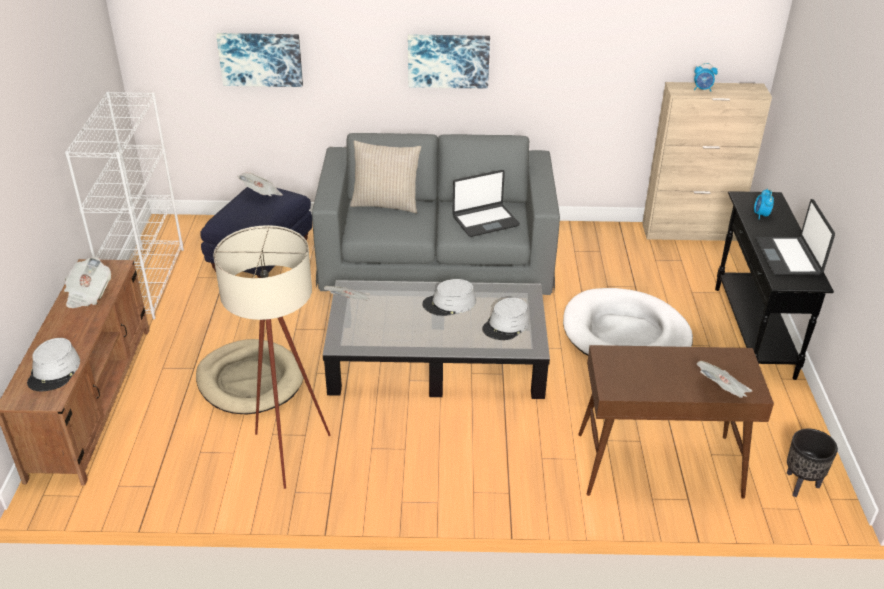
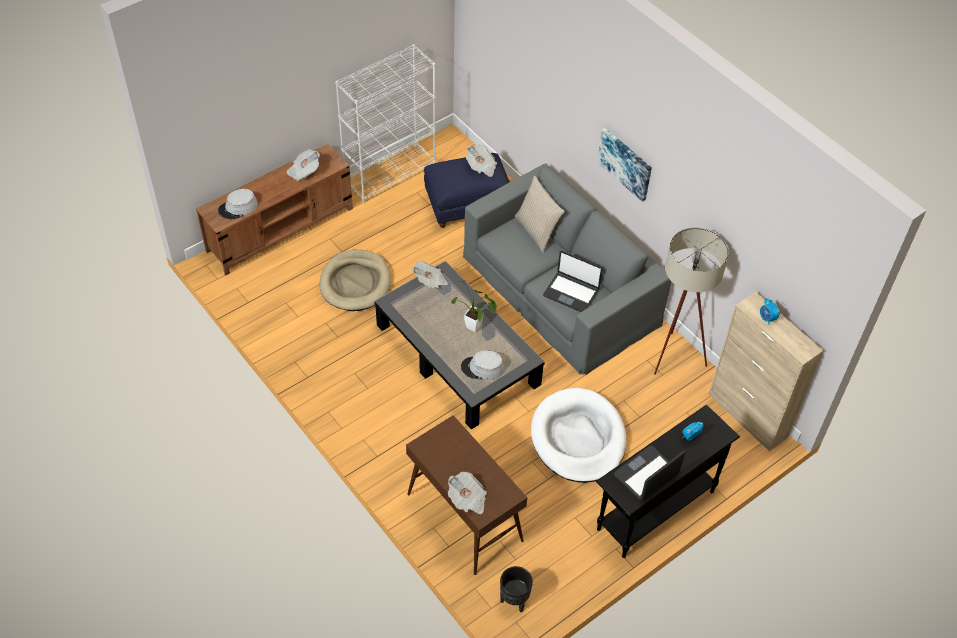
camera: 50 degrees right, 15 degrees up
beige floor lamp [213,225,331,489] -> beige floor lamp moved to [654,227,729,375]
picture [216,33,303,87] -> none
grey hat [422,279,476,316] -> potted plant [451,280,497,332]

